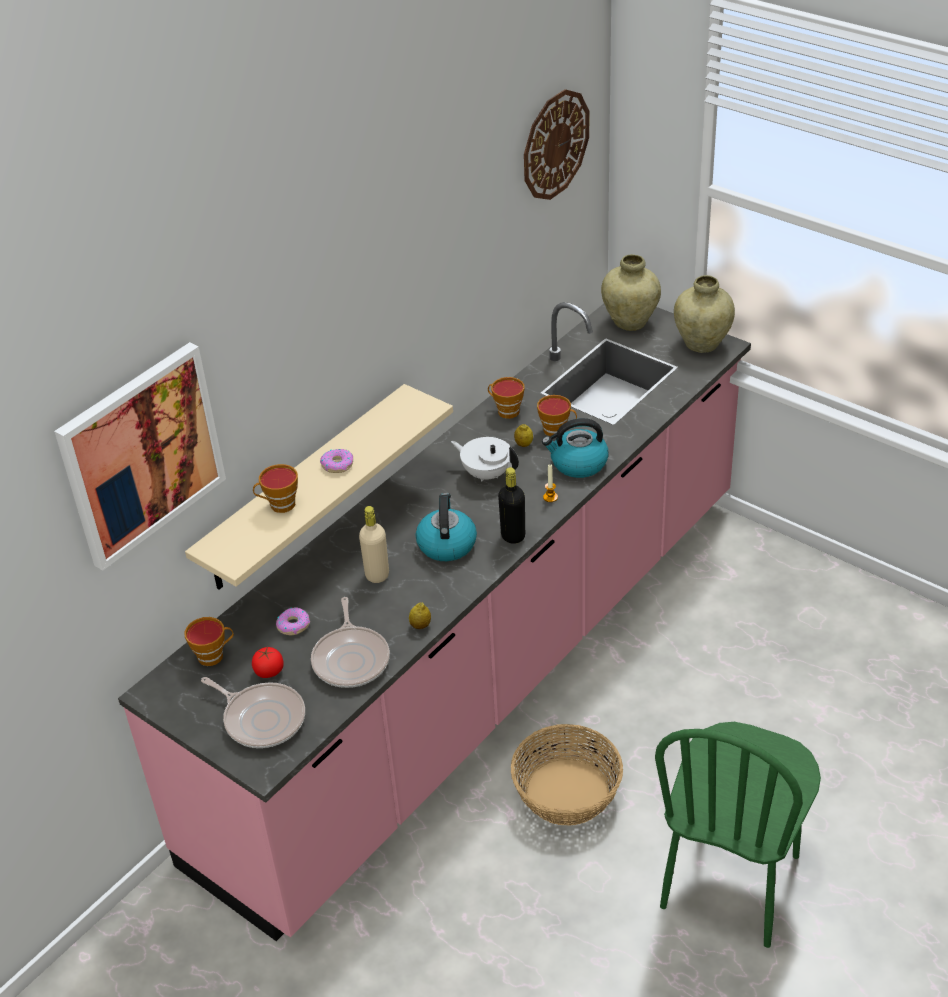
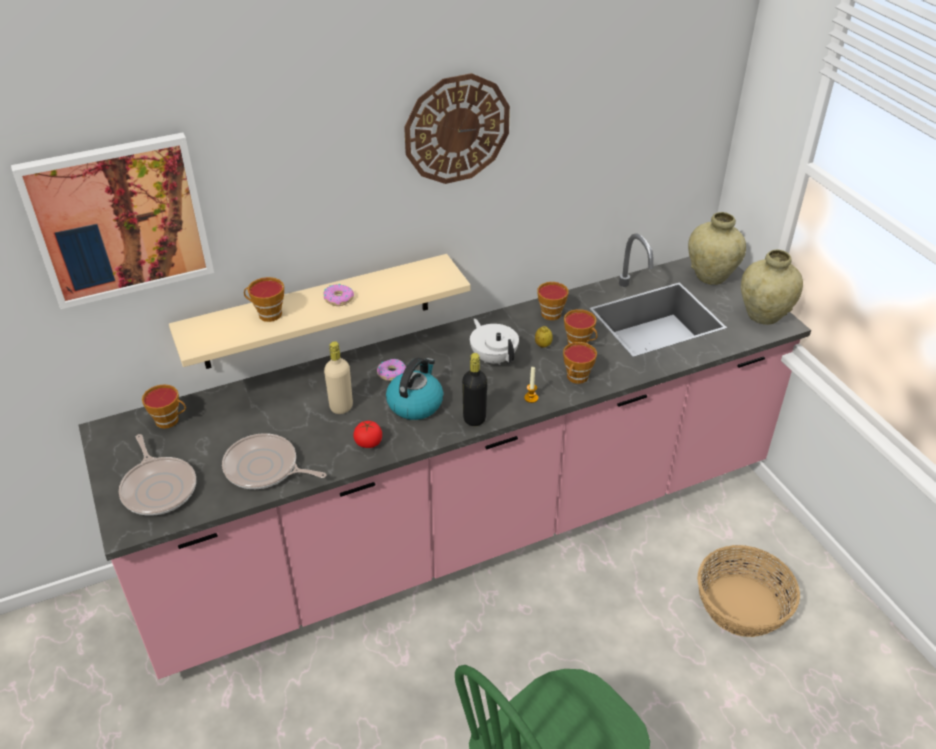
camera: 25 degrees right, 0 degrees up
tomato [252,647,284,678] -> tomato moved to [353,421,382,448]
donut [276,607,310,635] -> donut moved to [377,359,406,381]
frying pan [311,597,390,688] -> frying pan turned 90 degrees clockwise [222,433,327,489]
lemon [409,603,431,629] -> none
basket [511,724,623,826] -> basket moved to [697,545,800,637]
wall clock [524,89,589,200] -> wall clock moved to [404,73,510,184]
kettle [542,418,609,478] -> cup [563,342,597,384]

